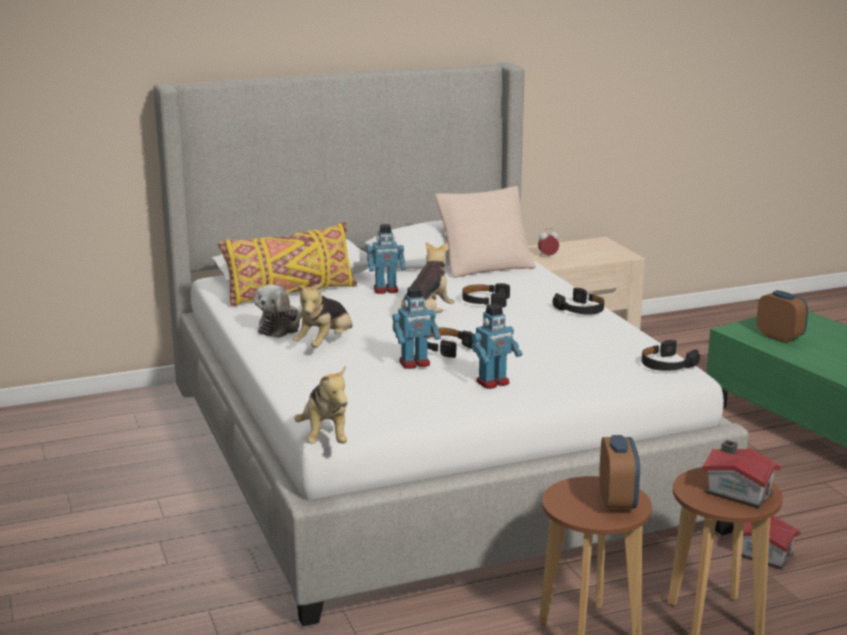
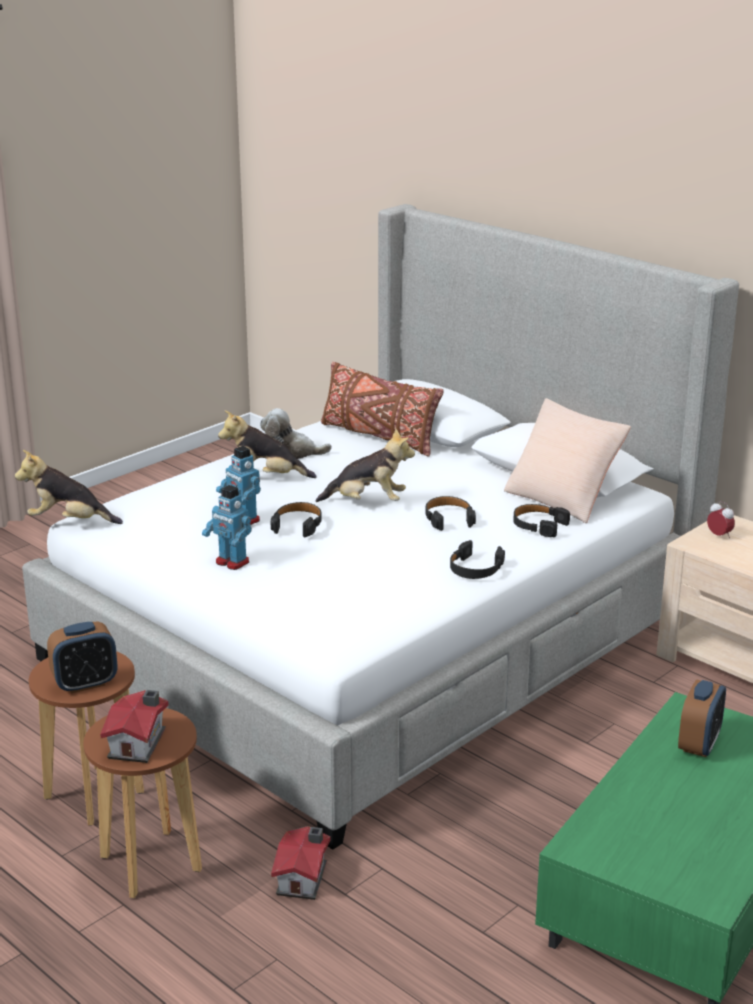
camera: 65 degrees right, 5 degrees up
yellow pillow [218,222,357,306] -> brown pillow [321,362,444,456]
plush toy [294,365,348,444] -> plush toy turned 45 degrees clockwise [15,450,123,524]
toy robot [367,224,406,294] -> none
black headphones [642,340,700,371] -> black headphones moved to [513,504,570,537]

